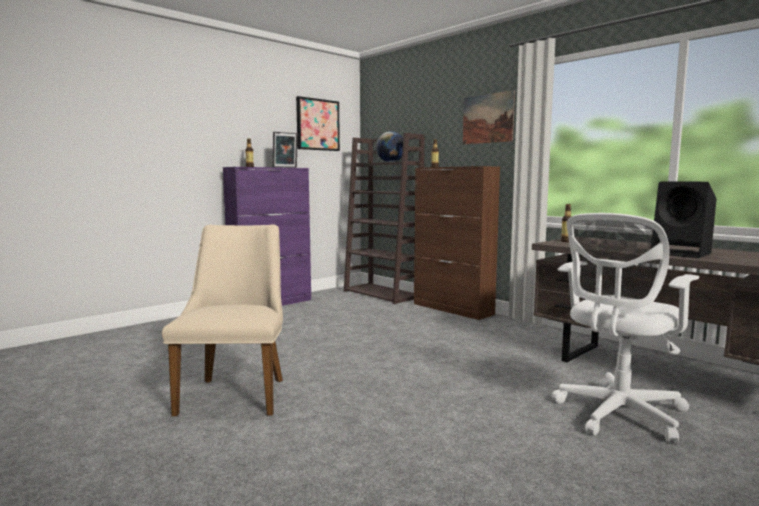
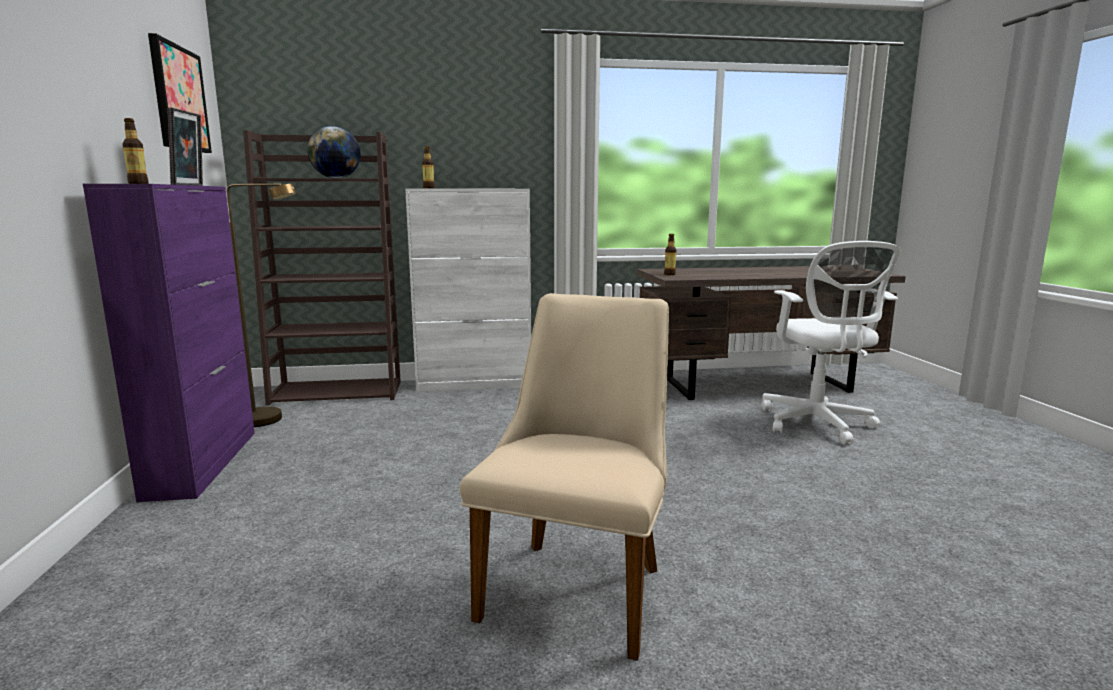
camera: 55 degrees left, 5 degrees up
beige chair [162,224,283,416] -> beige chair turned 75 degrees clockwise [460,293,669,661]
brown cabinet [414,166,500,320] -> white cabinet [405,188,531,392]
picture [463,90,515,144] -> none
black speaker [654,182,717,258] -> none
none -> brown floor lamp [227,183,296,427]

